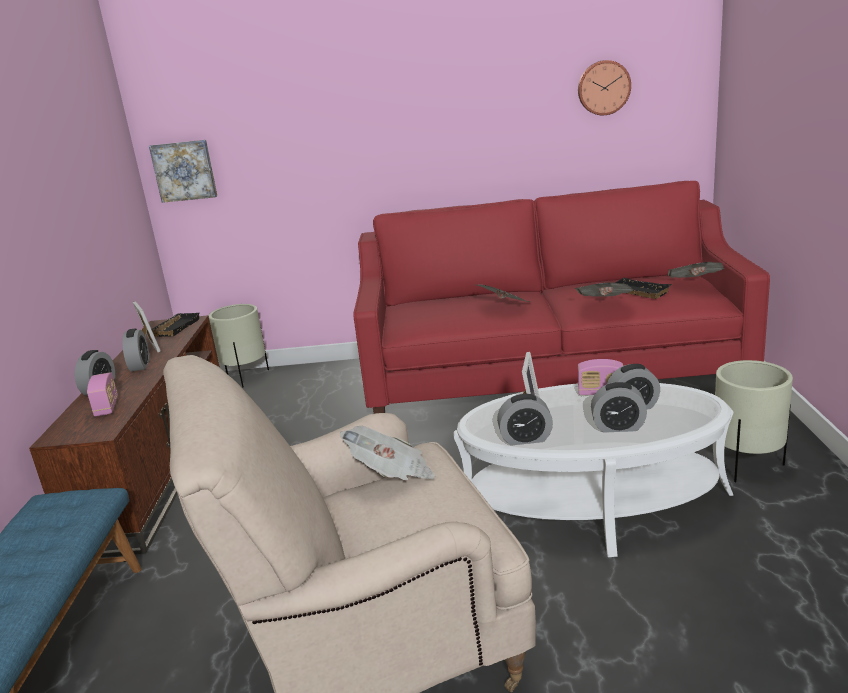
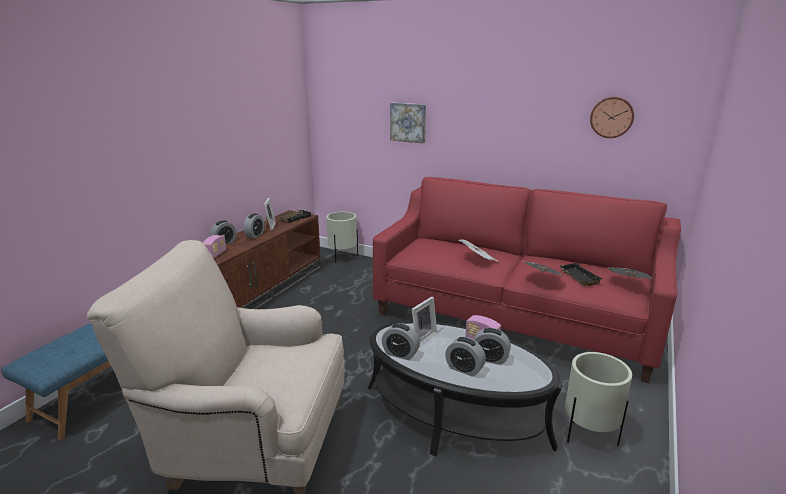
camera: 25 degrees right, 0 degrees up
picture [149,140,217,203] -> picture moved to [390,103,426,143]
newspaper [340,426,436,480] -> none
white coffee table [453,383,734,557] -> black coffee table [368,321,562,456]

